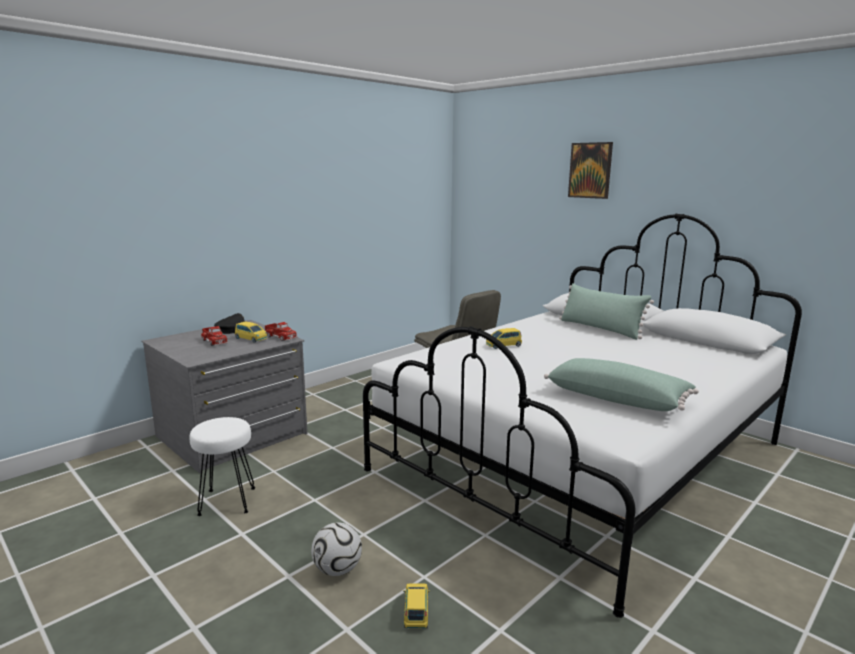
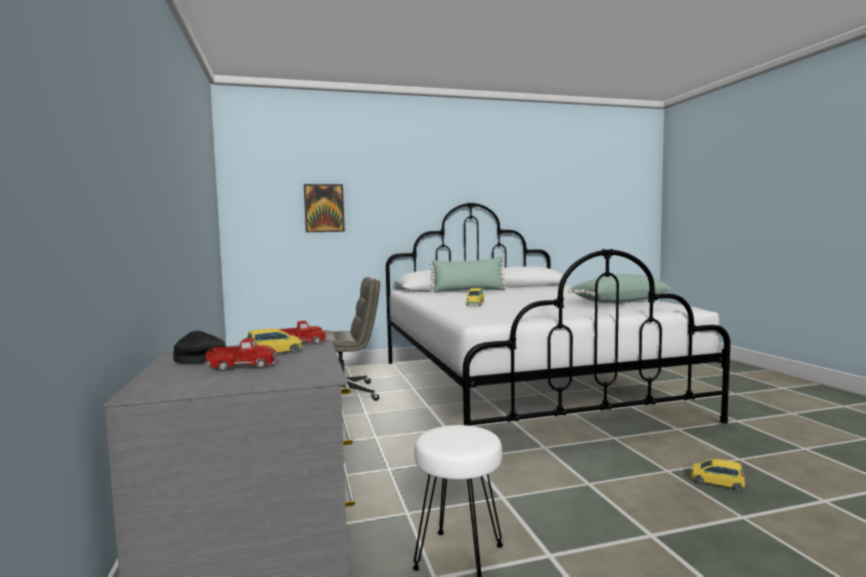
camera: 60 degrees left, 10 degrees down
football [311,522,362,576] -> none
picture [568,142,613,199] -> picture moved to [304,184,345,232]

